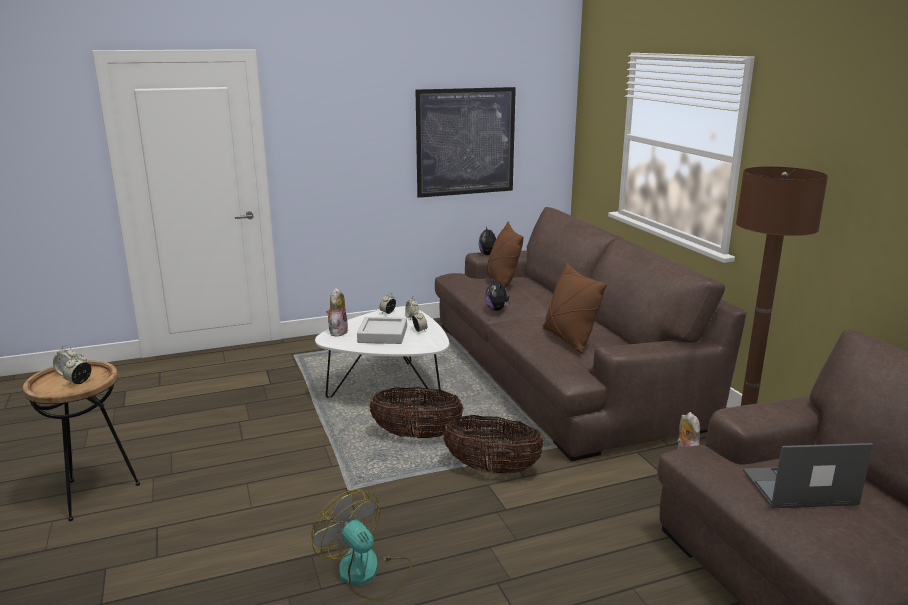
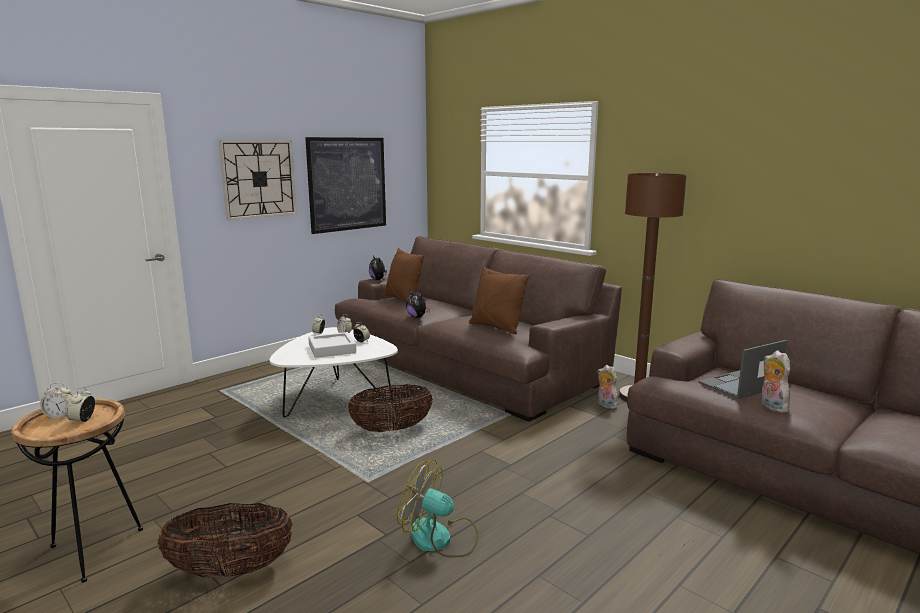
camera: 25 degrees left, 5 degrees down
plush toy [326,288,348,337] -> plush toy moved to [760,350,790,413]
basket [443,415,544,474] -> basket moved to [157,503,294,577]
none -> wall clock [219,140,297,221]

